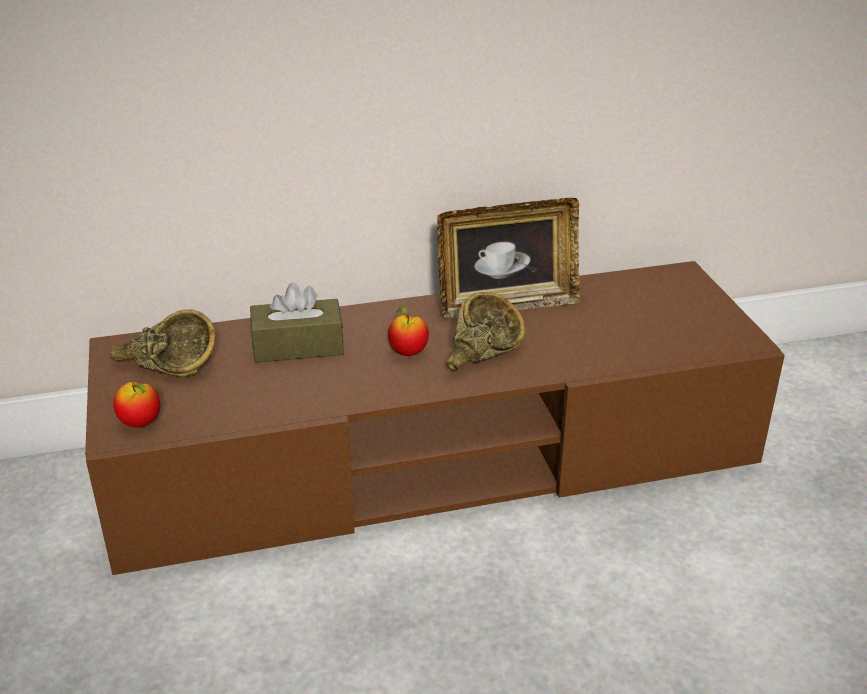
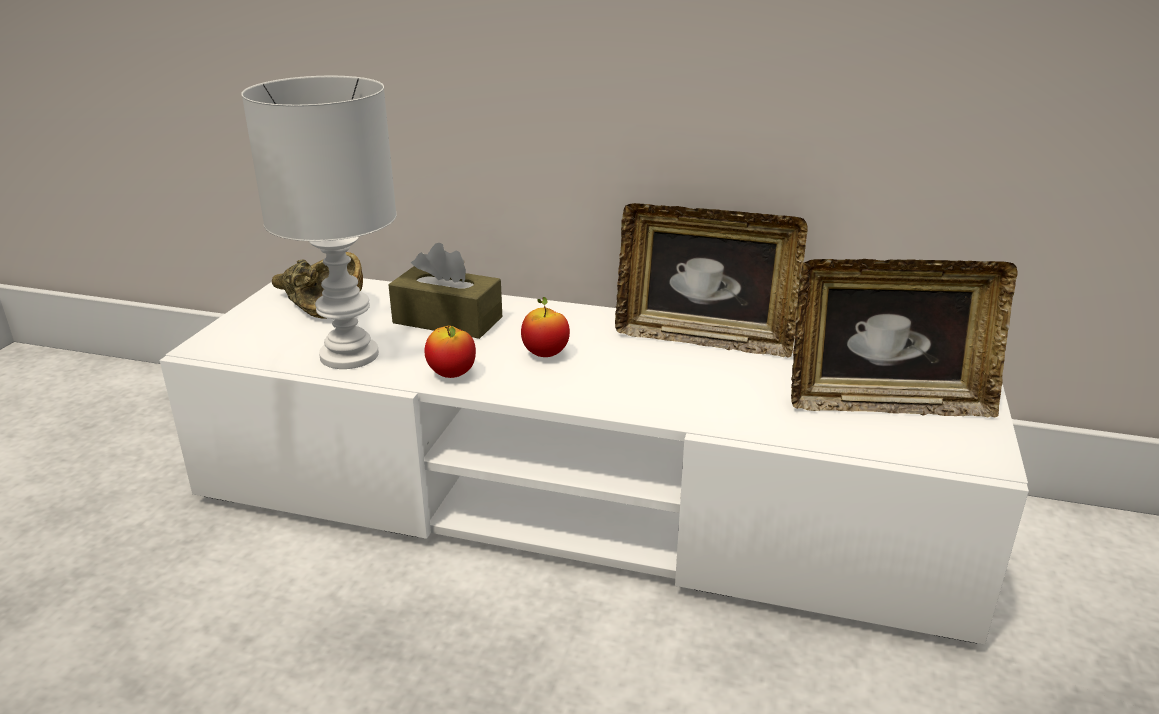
camera: 30 degrees right, 5 degrees down
brown tv stand [85,261,785,575] -> white tv stand [160,278,1029,645]
apple [113,382,160,428] -> apple moved to [424,325,476,378]
brown bowl [446,292,525,371] -> none
none -> white table lamp [241,76,397,369]
none -> picture frame [791,259,1017,418]

